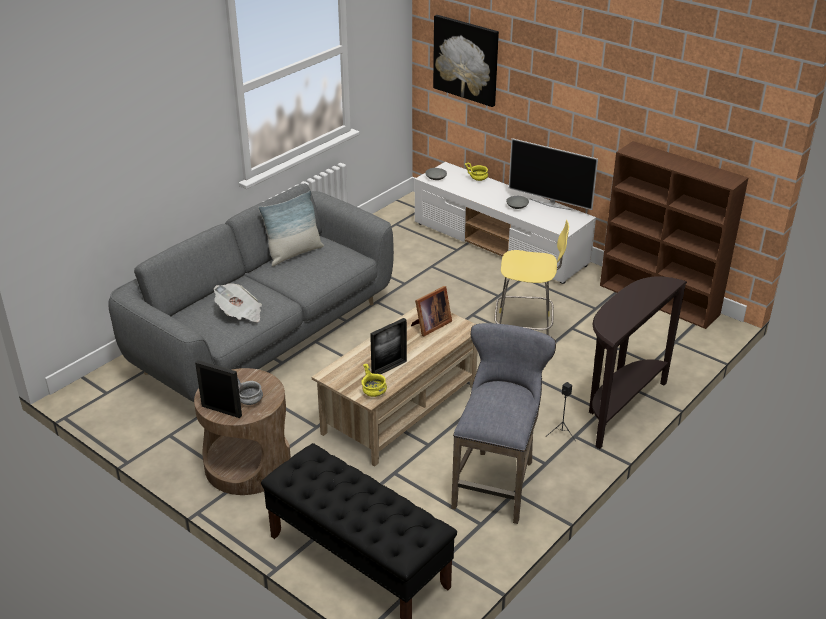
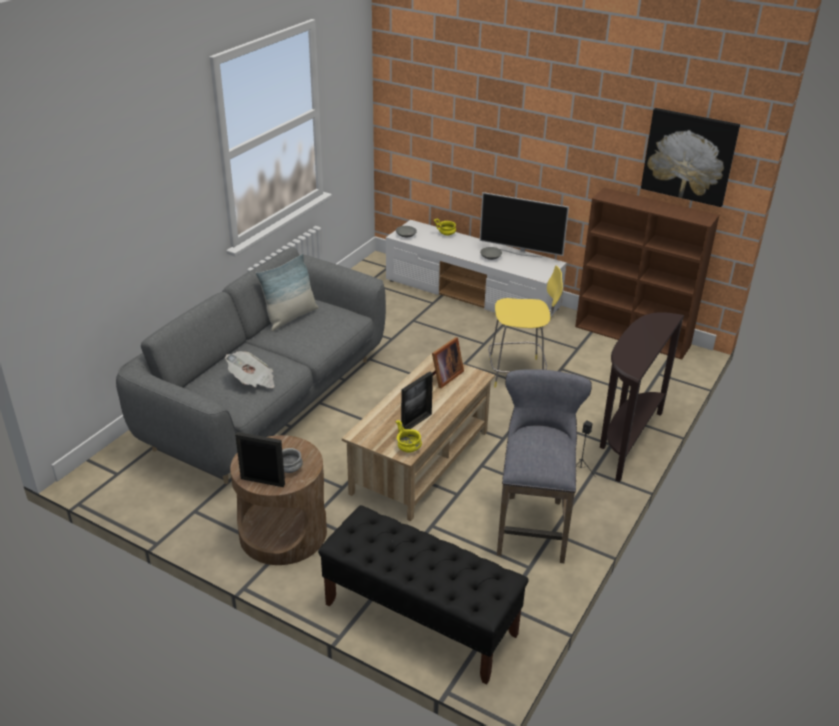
camera: 10 degrees left, 0 degrees up
picture [433,15,499,107] -> picture moved to [641,108,740,207]

